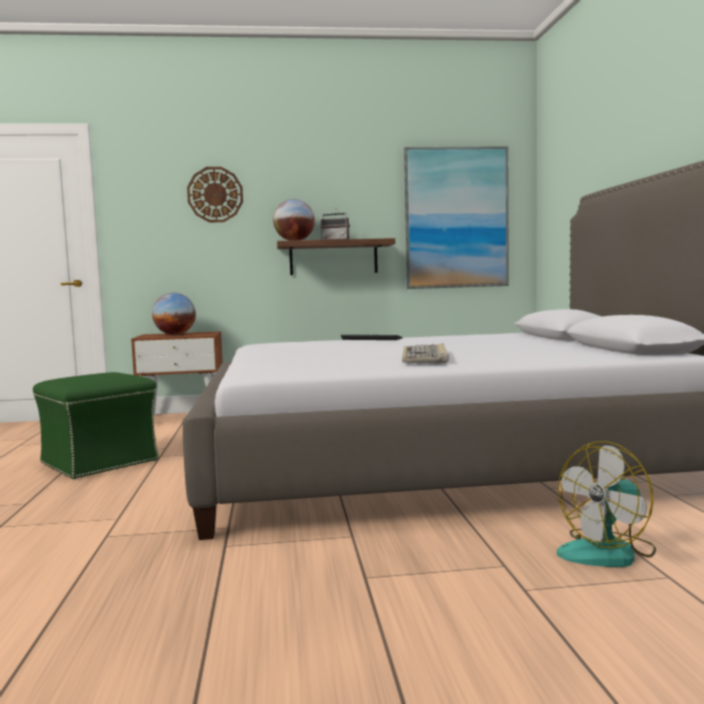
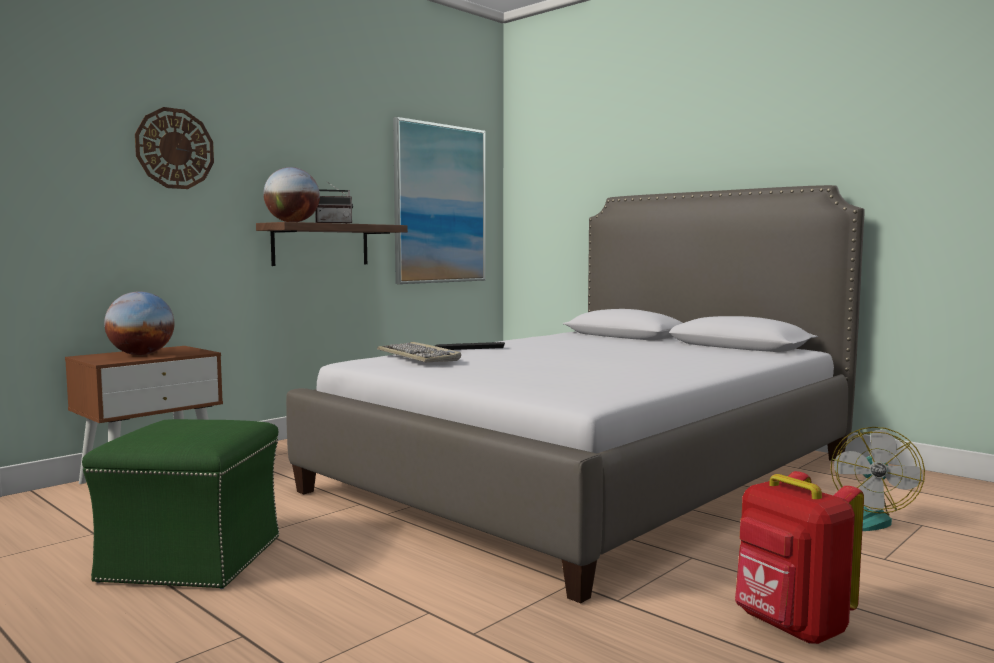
camera: 40 degrees left, 0 degrees up
keyboard [402,343,449,364] -> keyboard moved to [377,342,461,362]
none -> red backpack [735,471,864,644]

